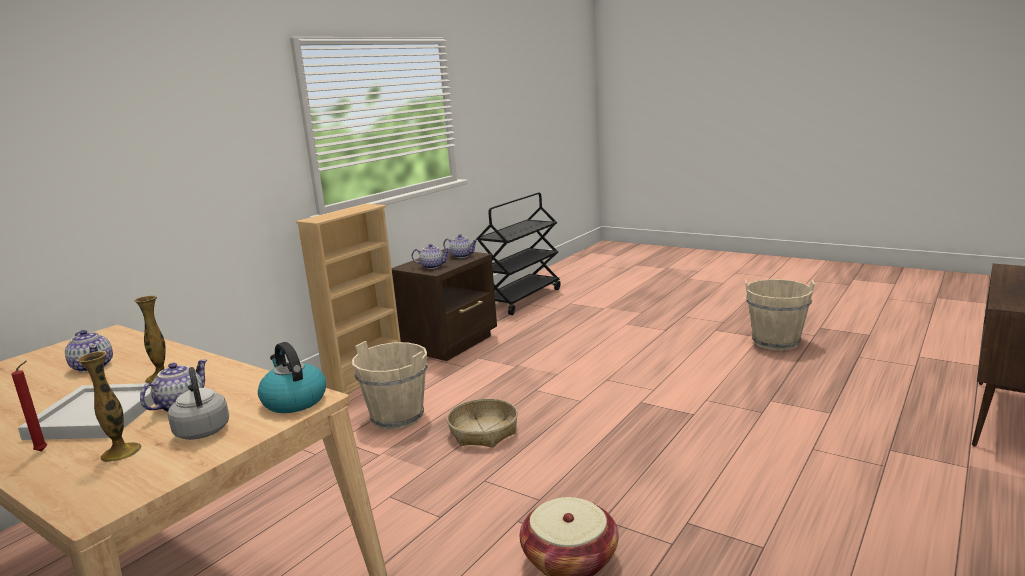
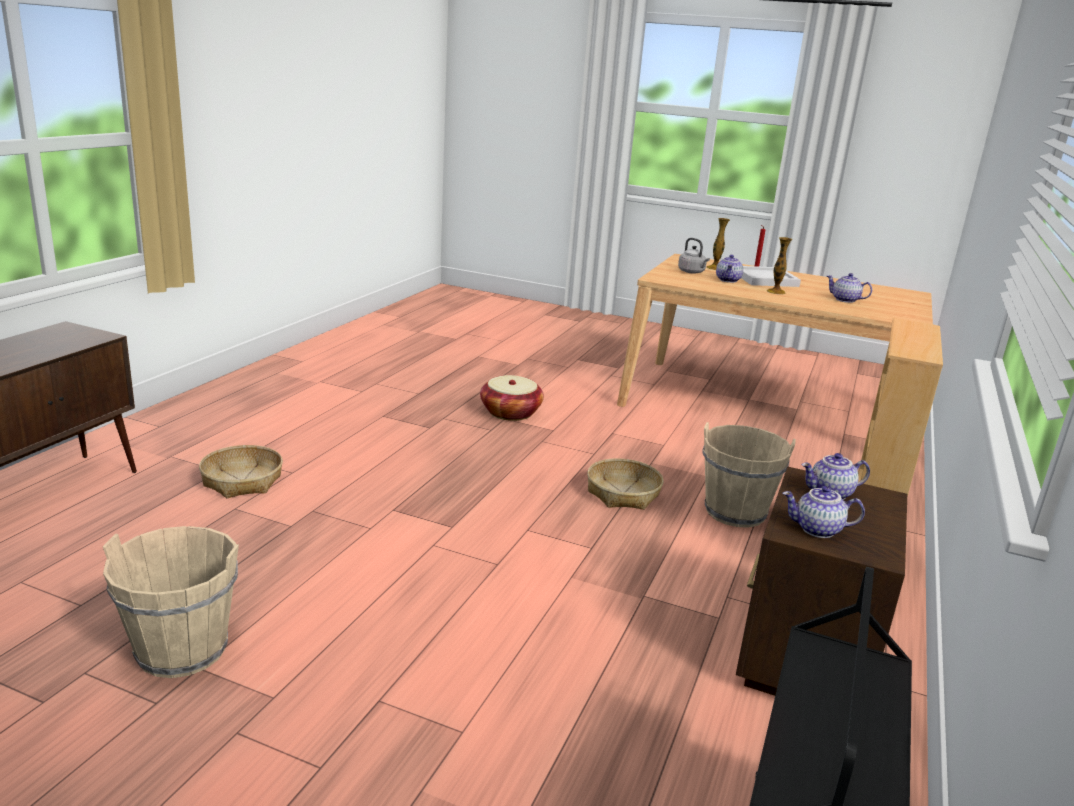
camera: 165 degrees right, 5 degrees up
kettle [258,342,326,413] -> none
none -> basket [199,445,283,498]

